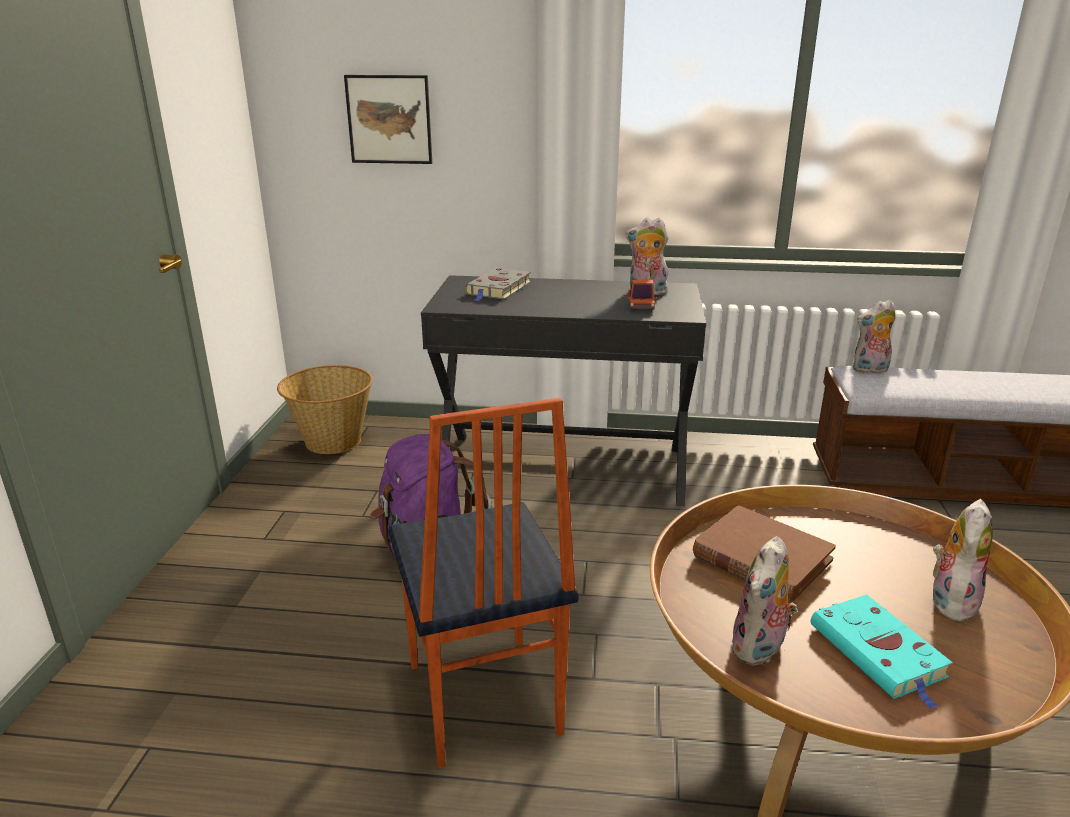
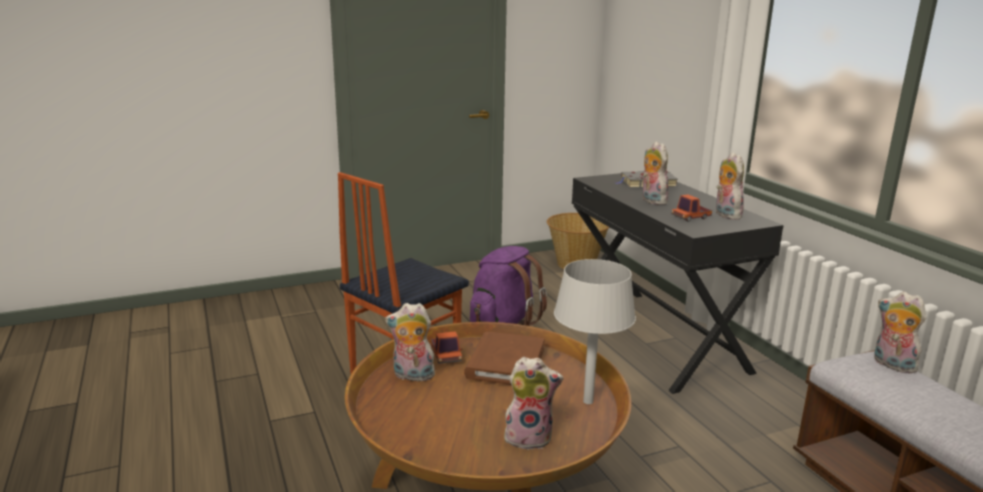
camera: 60 degrees right, 5 degrees down
picture [344,75,432,164] -> none
turquoise book [811,594,953,710] -> none
none -> toy truck [431,331,462,364]
none -> grey table lamp [554,259,636,404]
none -> plush toy [643,141,668,205]

